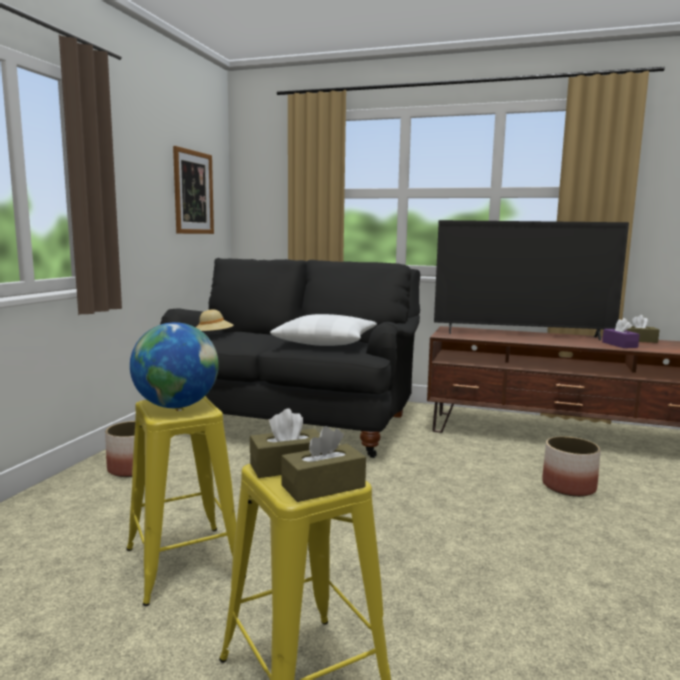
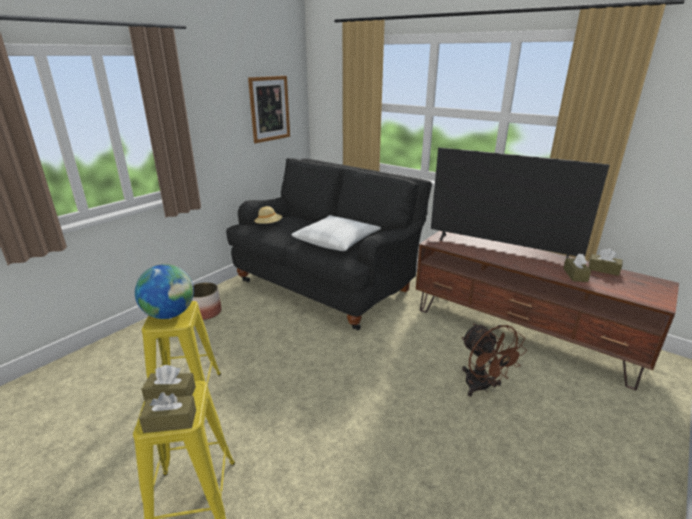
camera: 20 degrees right, 15 degrees up
planter [542,436,601,497] -> brown fan [462,323,527,397]
purple tissue box [602,318,640,348] -> brown tissue box [563,253,591,282]

